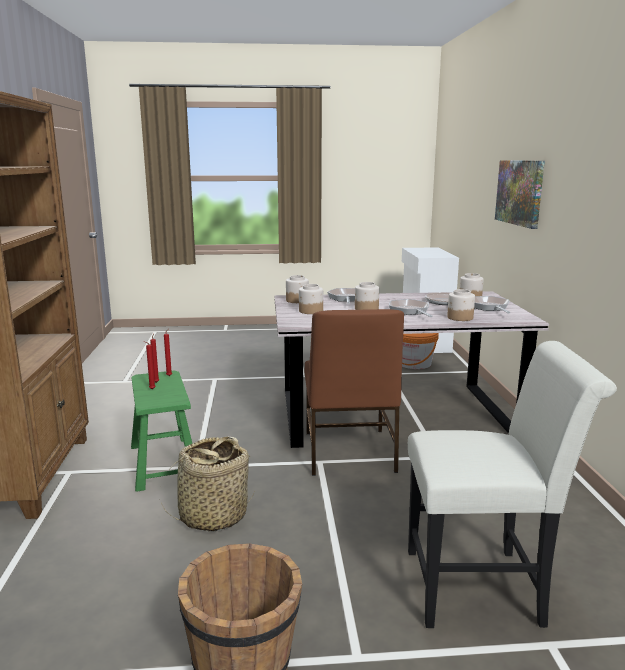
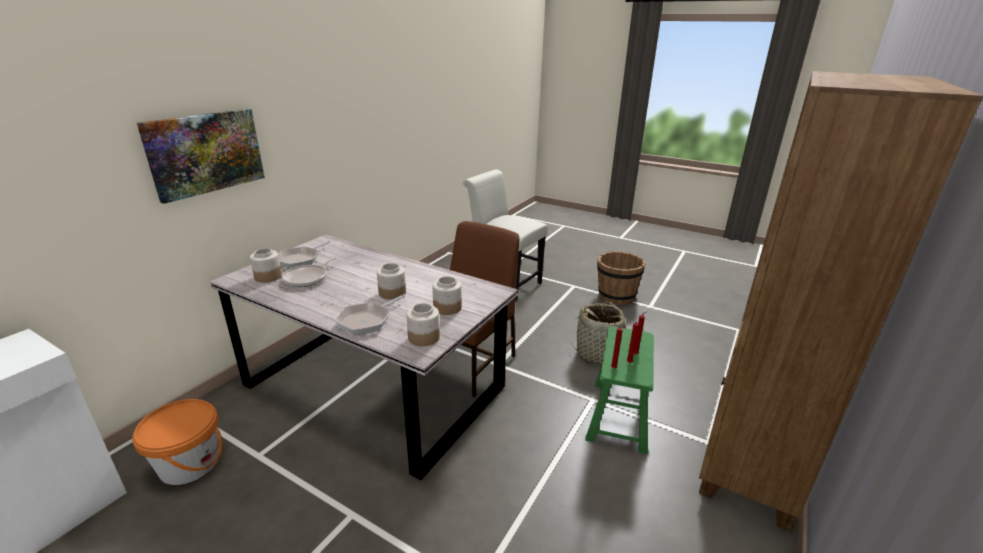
camera: 145 degrees left, 10 degrees up
frying pan [389,299,432,317] -> none
jar [447,289,475,321] -> none

